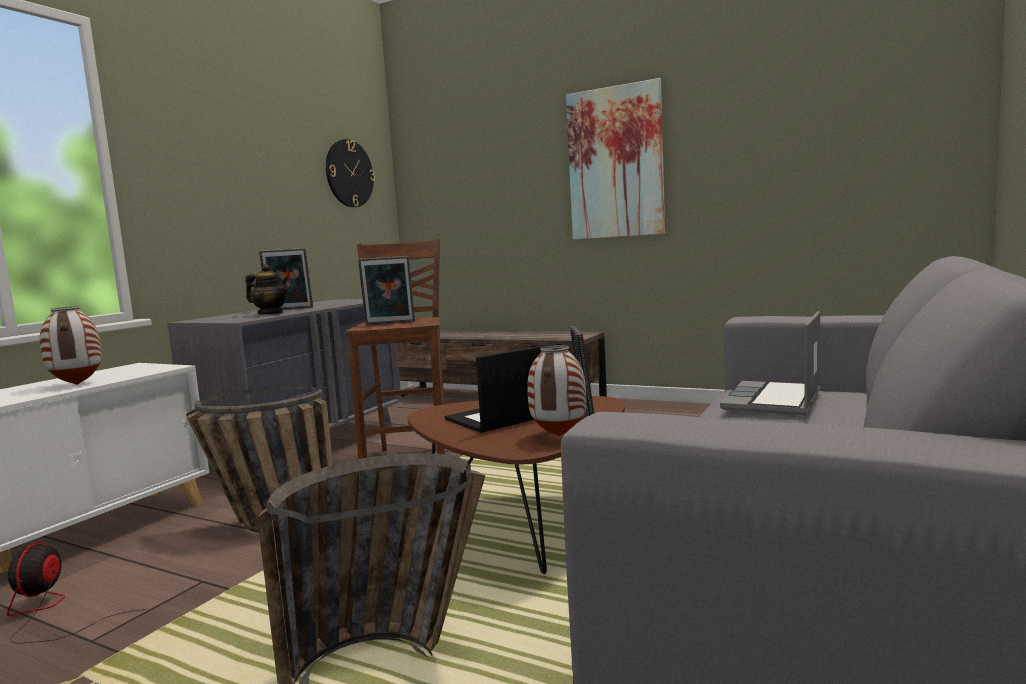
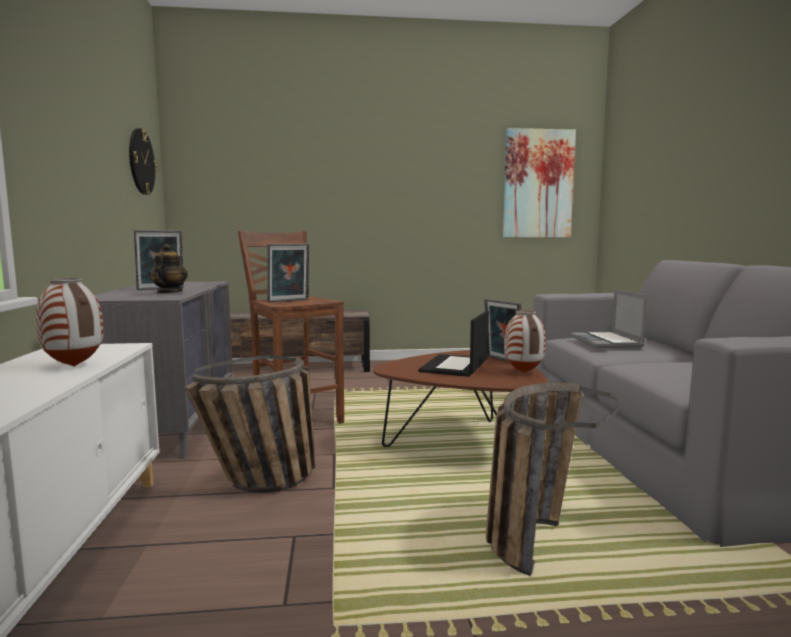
camera: 35 degrees left, 0 degrees up
fan [7,543,147,644] -> none
teapot [245,264,289,314] -> teapot turned 75 degrees counterclockwise [150,244,188,294]
picture [566,78,665,240] -> picture moved to [503,128,576,238]

